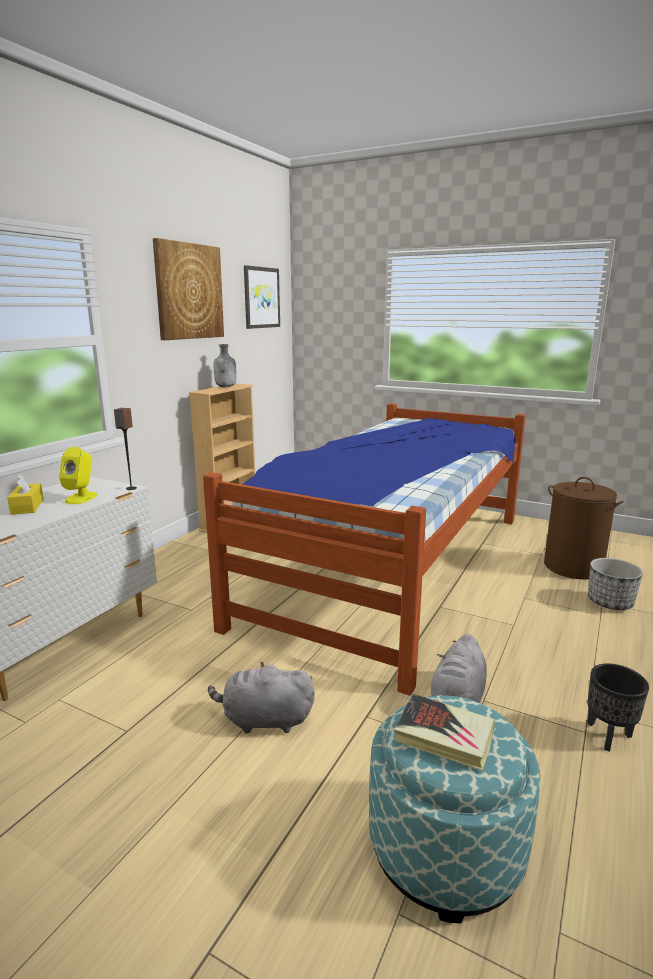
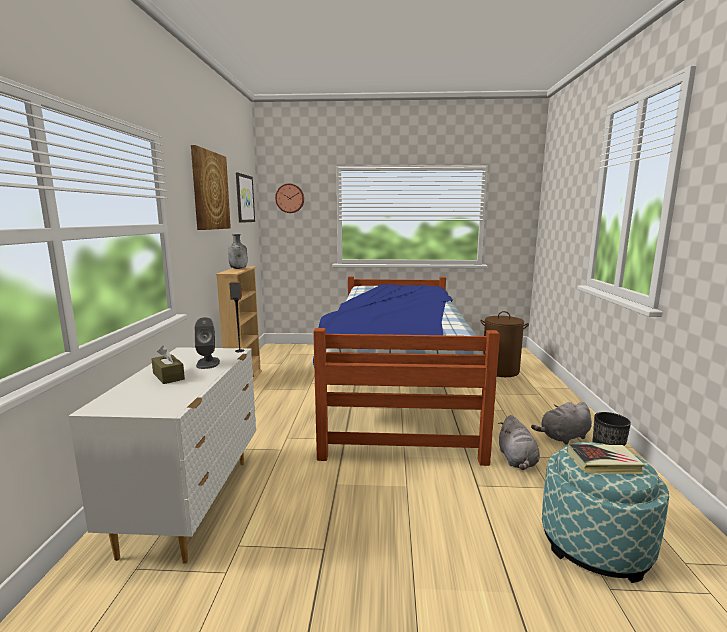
camera: 25 degrees left, 5 degrees down
yellow tissue box [7,474,44,515] -> brown tissue box [151,346,185,384]
yellow speaker [59,447,97,504] -> grey speaker [195,317,220,369]
grey plush toy [208,661,315,734] -> grey plush toy moved to [531,402,592,445]
planter [588,558,643,610] -> none
none -> wall clock [275,184,304,213]

